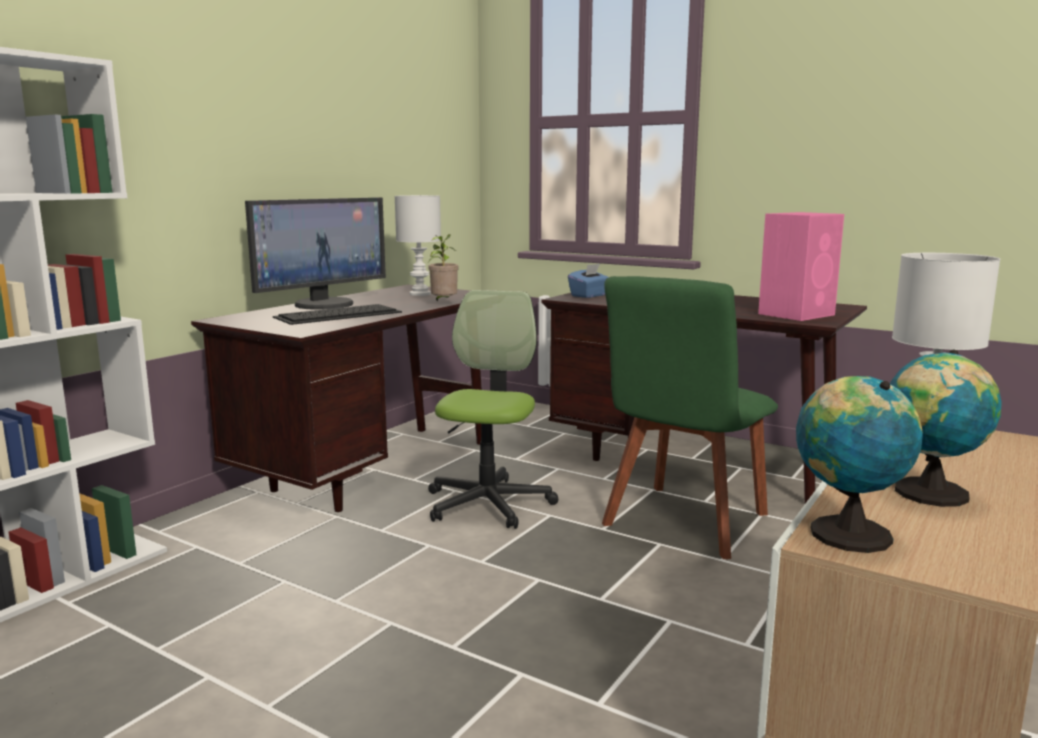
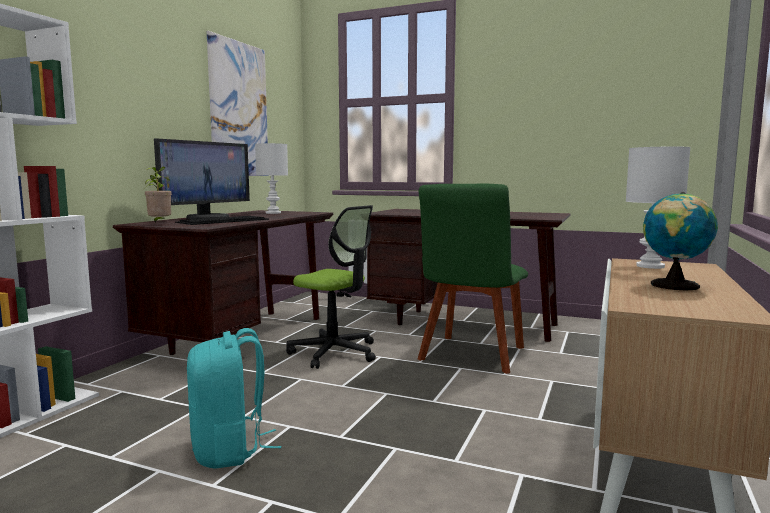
camera: 10 degrees left, 5 degrees down
potted plant [428,234,459,302] -> potted plant moved to [145,167,172,223]
office chair [428,290,558,529] -> office chair turned 120 degrees clockwise [286,205,376,369]
blue tissue box [568,264,609,298] -> none
pink speaker [758,212,844,321] -> none
globe [796,376,923,553] -> none
none -> turquoise backpack [187,328,281,469]
none -> picture [207,31,269,176]

